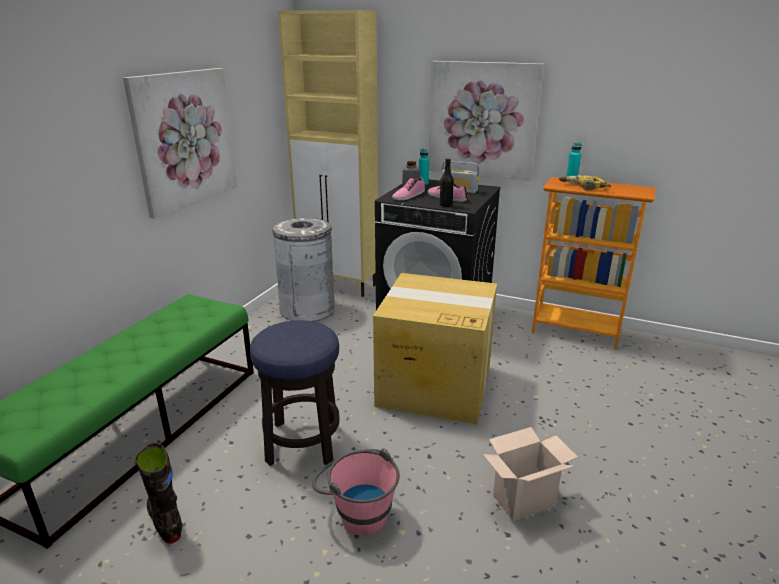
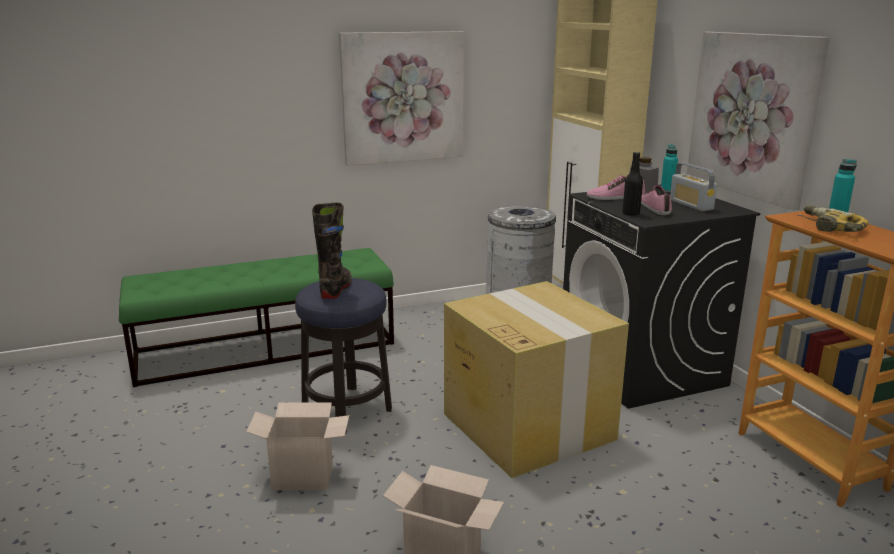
camera: 45 degrees right, 5 degrees down
black boot [135,443,182,544] -> black boot moved to [312,203,352,299]
pink bucket [312,448,400,536] -> cardboard box [246,402,349,490]

